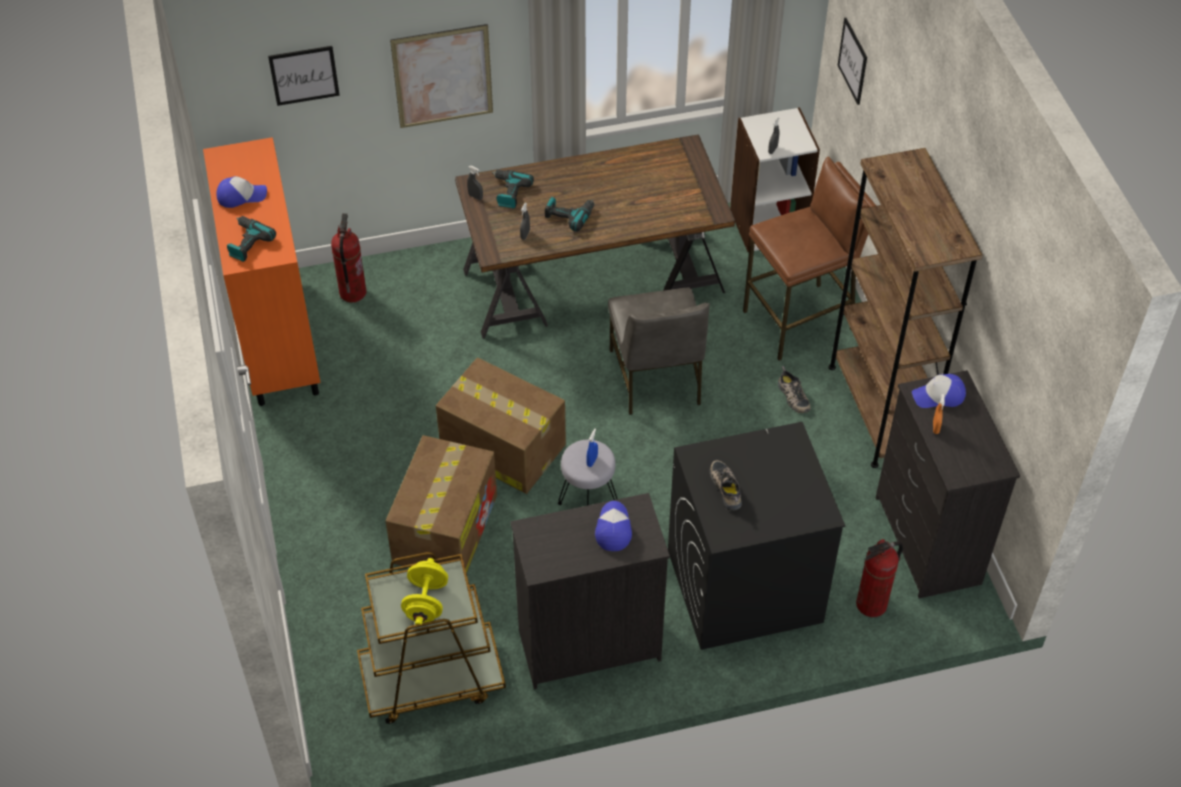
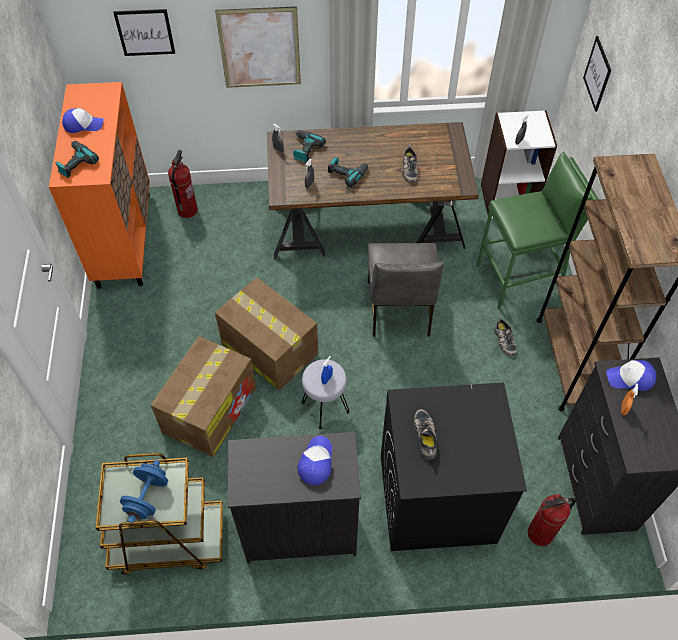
camera: 10 degrees right, 5 degrees up
yellow dumbbell [401,558,448,625] -> blue dumbbell [120,460,168,523]
brown stool [743,156,876,361] -> green stool [477,152,599,309]
none -> shoe [402,144,418,183]

